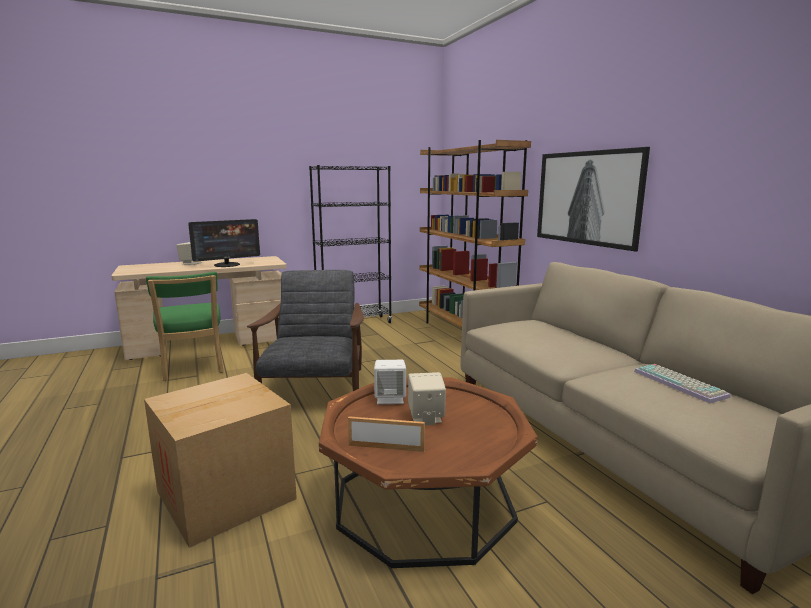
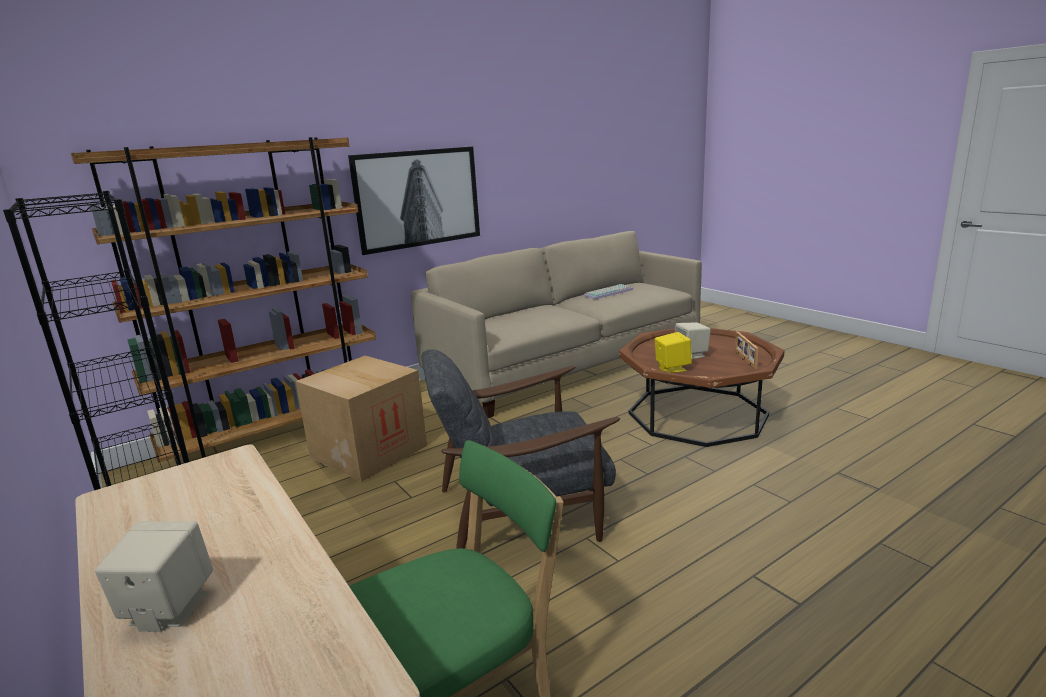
camera: 100 degrees left, 5 degrees up
cardboard box [144,373,297,548] -> cardboard box moved to [295,356,427,482]
monitor [188,219,260,267] -> none
white speaker [374,360,406,404] -> yellow speaker [655,332,692,373]

